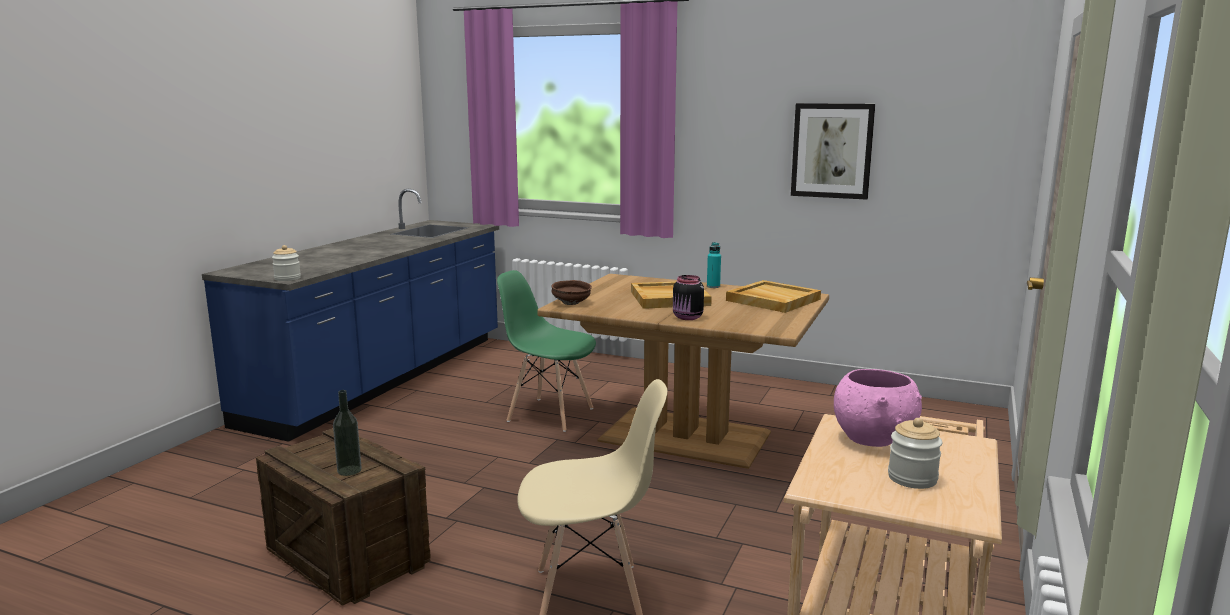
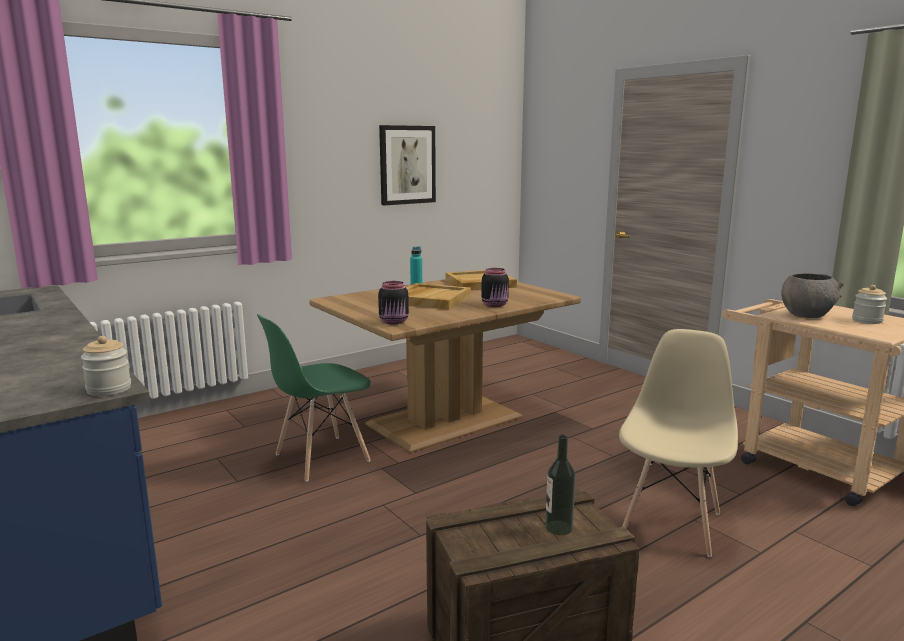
camera: 60 degrees left, 0 degrees up
brown bowl [551,280,592,305] -> black jar [378,281,409,324]
pink bowl [834,369,922,447] -> grey bowl [781,273,845,318]

